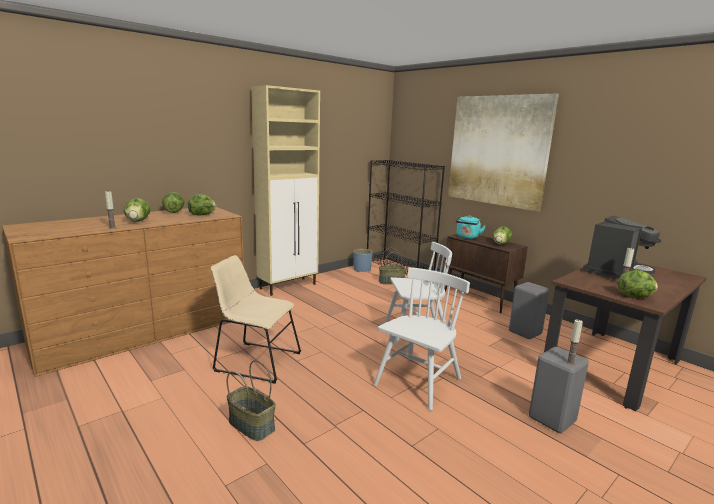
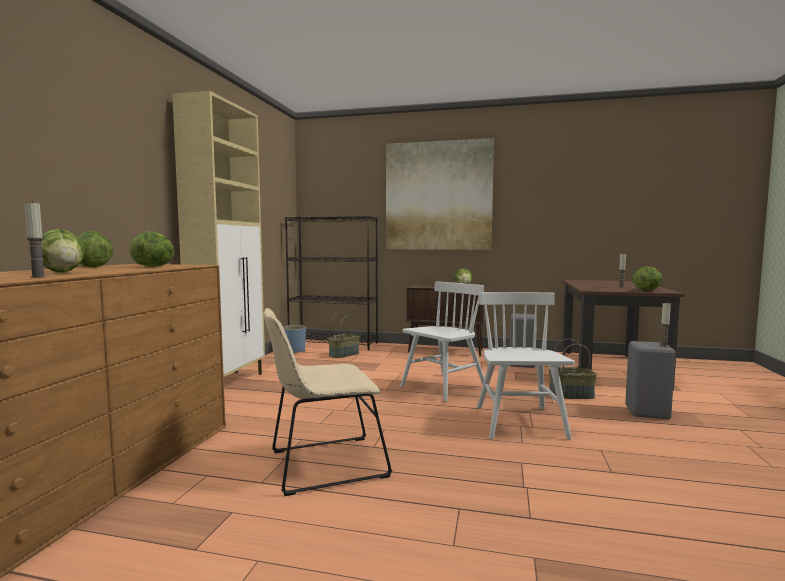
camera: 35 degrees left, 10 degrees down
basket [227,360,276,441] -> basket moved to [549,339,597,399]
turquoise kettle [455,215,486,239] -> none
coffee machine [583,215,661,279] -> none

